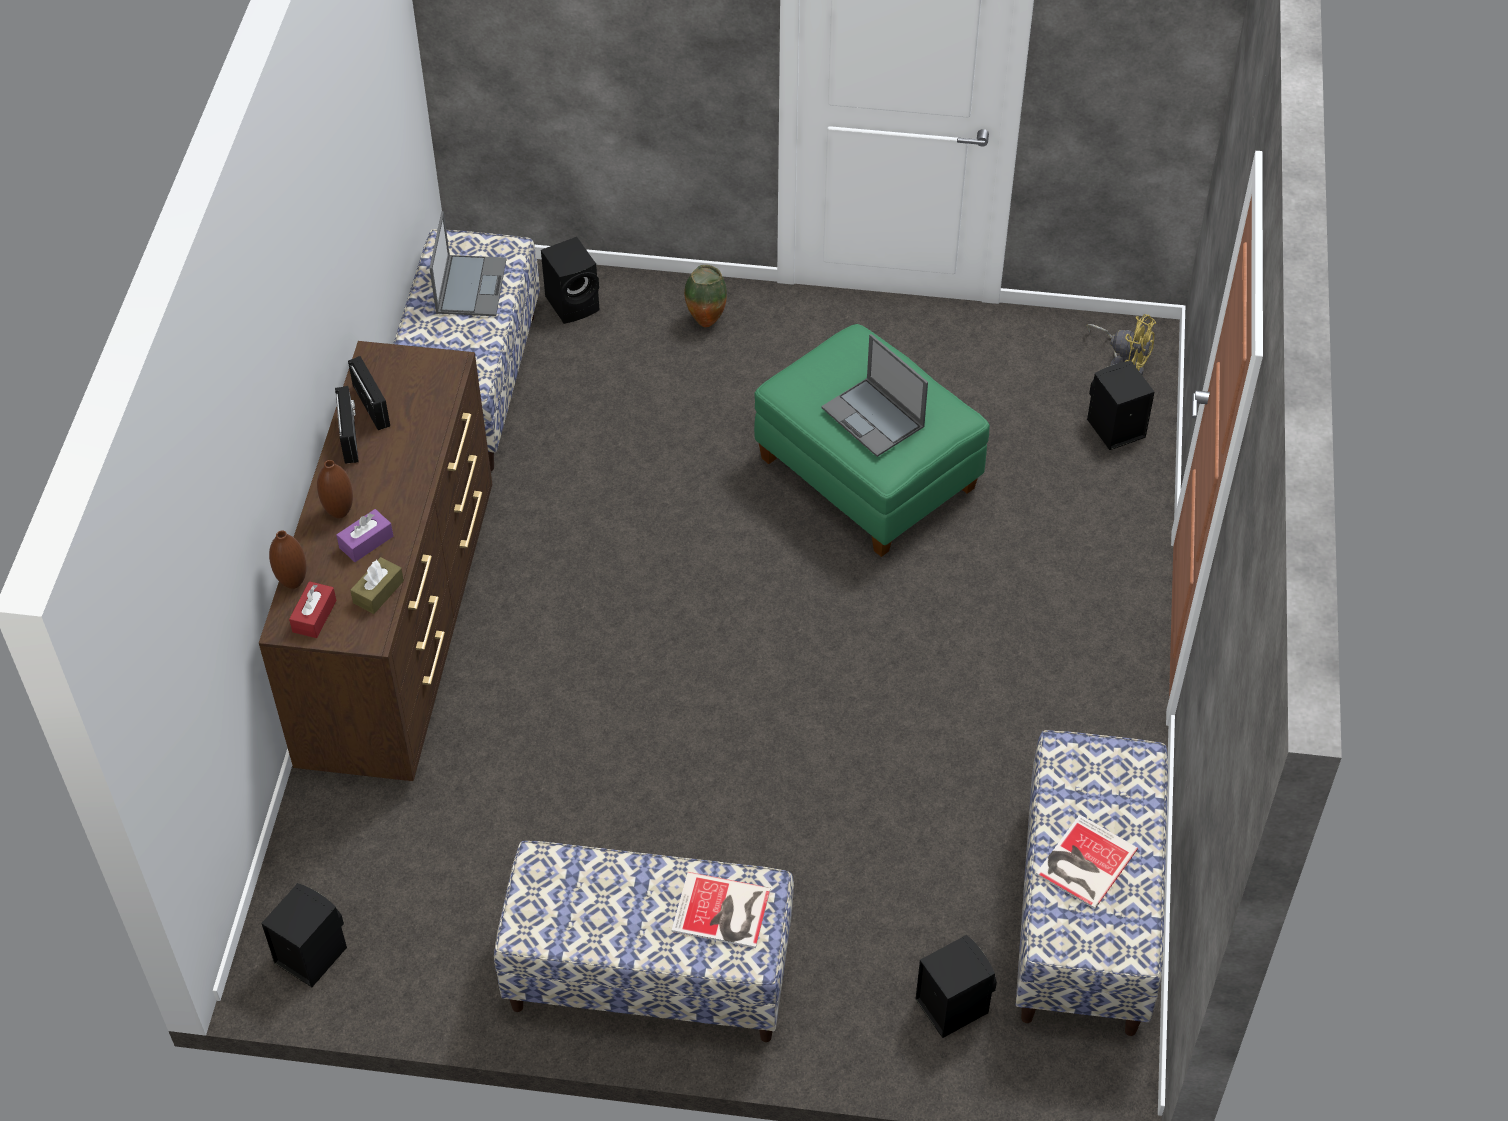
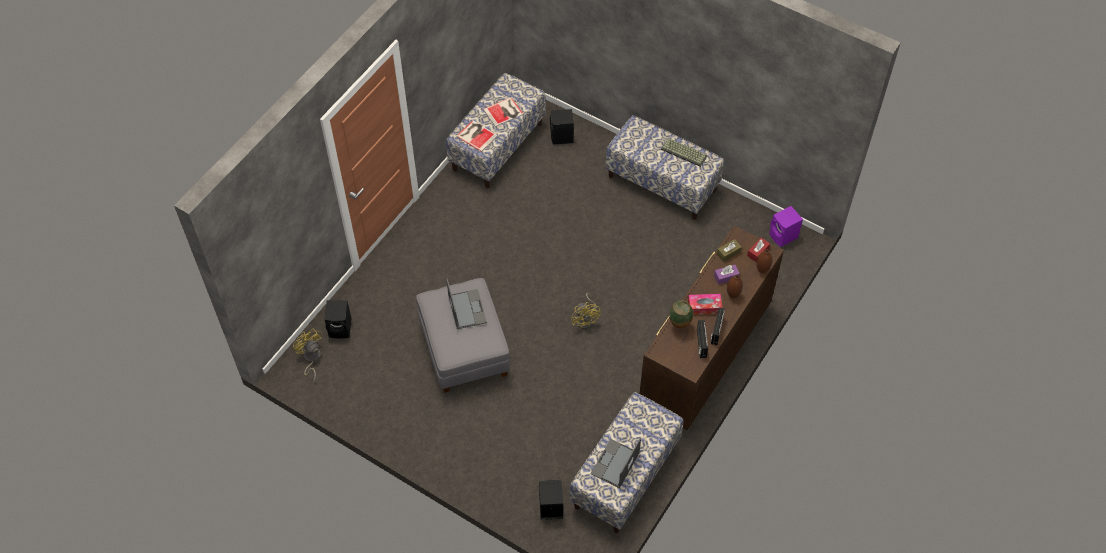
camera: 155 degrees left, 5 degrees up
black speaker [261,883,347,987] -> purple speaker [769,206,803,247]
book [672,872,771,948] -> book moved to [456,120,498,152]
vase [684,265,727,328] -> vase moved to [669,300,693,328]
green ottoman [754,324,990,557] -> grey ottoman [416,278,510,393]
none -> yellow fan [571,293,601,329]
none -> keyboard [661,138,708,167]
none -> tissue box [688,294,722,315]

